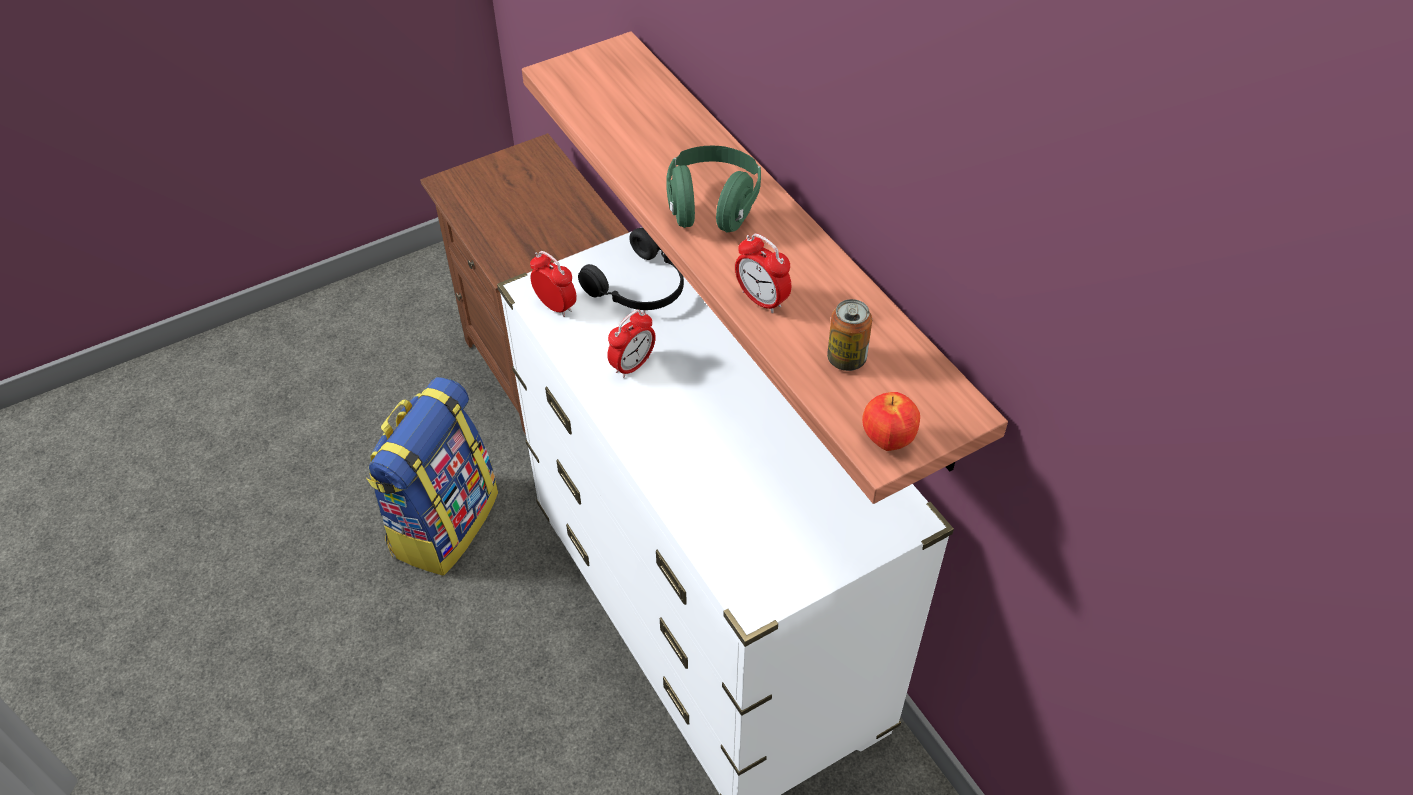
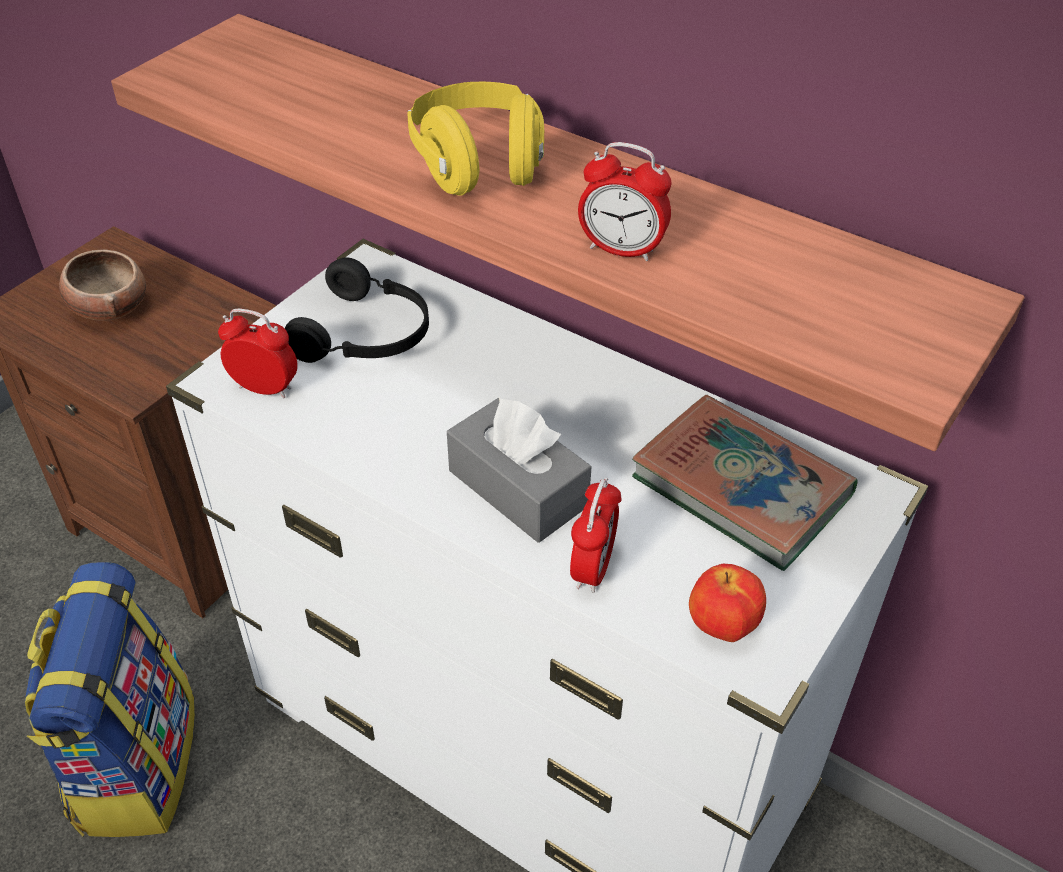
camera: 25 degrees left, 5 degrees down
alarm clock [607,310,656,378] -> alarm clock moved to [570,478,622,593]
green headphones [666,146,761,233] -> yellow headphones [407,82,544,195]
can [827,299,872,371] -> none
apple [862,392,920,451] -> apple moved to [689,564,766,642]
none -> bowl [59,250,146,321]
none -> grey tissue box [447,398,591,543]
none -> book [632,395,858,571]

